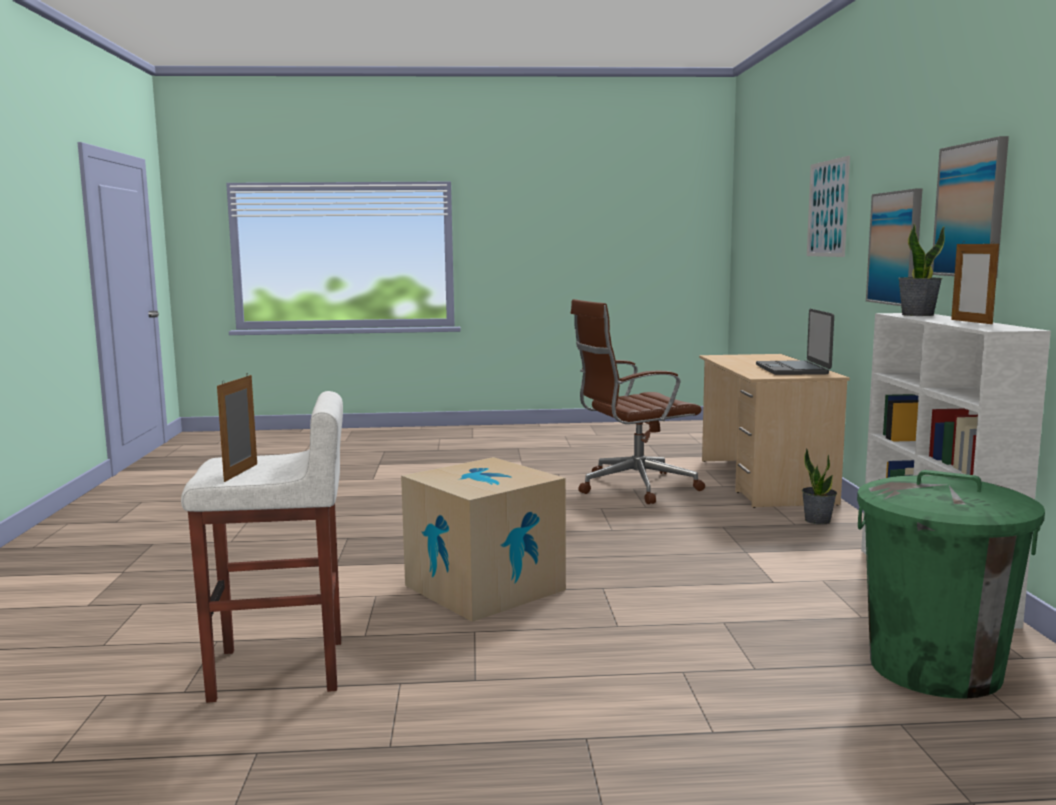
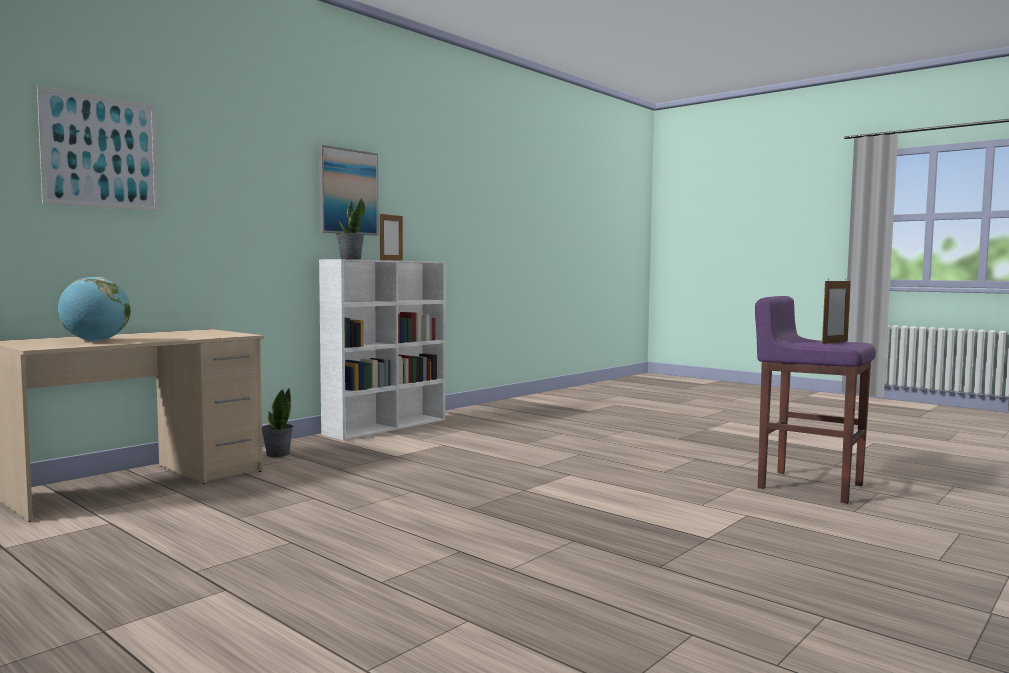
camera: 135 degrees left, 5 degrees down
white stool [181,391,343,703] -> purple stool [755,296,876,504]
cardboard box [401,457,566,622] -> none
brown office chair [571,299,705,504] -> none
laptop [756,309,834,375] -> none
green trash can [857,470,1045,699] -> none
picture [866,189,922,306] -> none
none -> globe [58,277,131,341]

